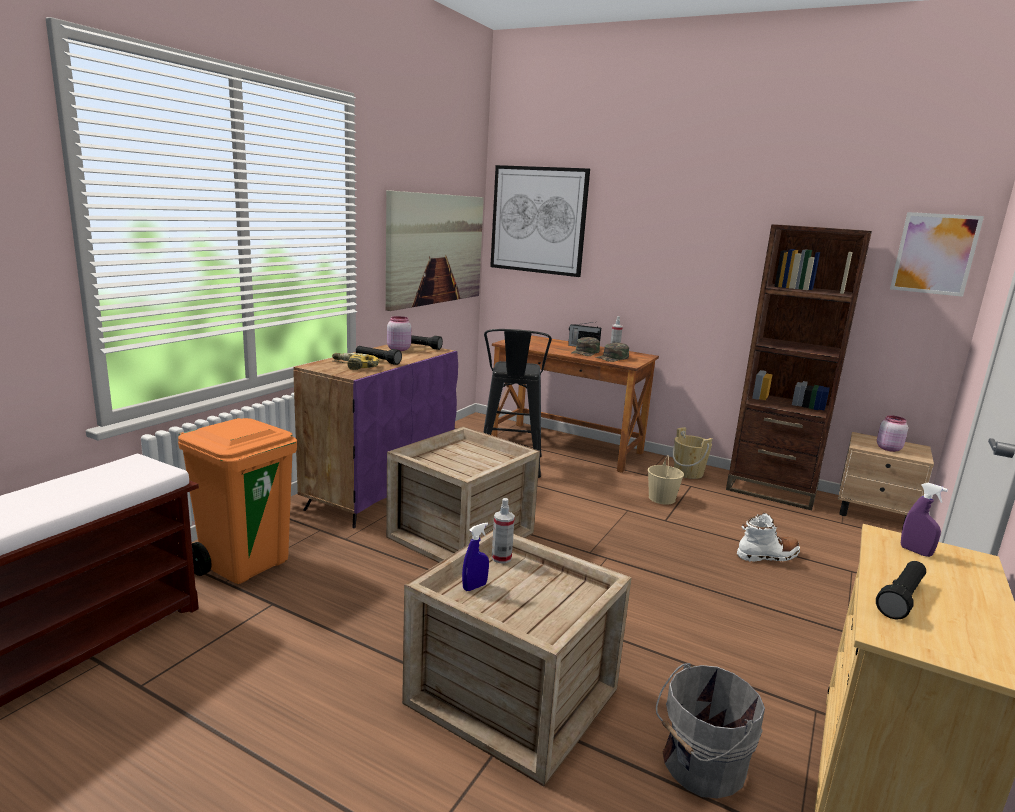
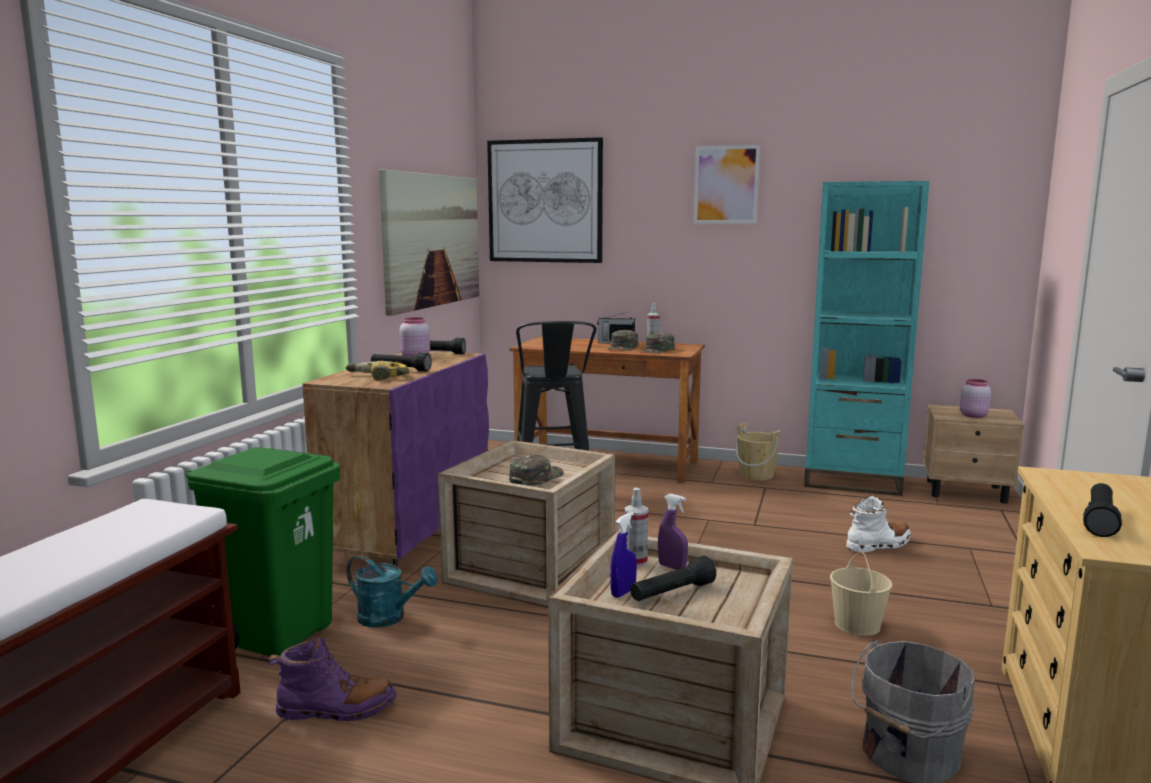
camera: 10 degrees left, 5 degrees down
orange trash can [178,418,297,584] -> green trash can [185,447,340,656]
beige bucket [648,455,684,505] -> beige bucket moved to [830,551,892,636]
brown bookcase [726,224,872,511] -> turquoise bookcase [804,181,929,496]
picture [890,212,984,297] -> picture moved to [694,145,760,224]
purple spray bottle [901,483,948,557] -> purple spray bottle moved to [658,494,688,570]
none -> purple boot [268,637,397,721]
none -> turquoise watering can [347,555,438,628]
none -> green cap [509,455,564,486]
none -> black flashlight [630,556,716,601]

